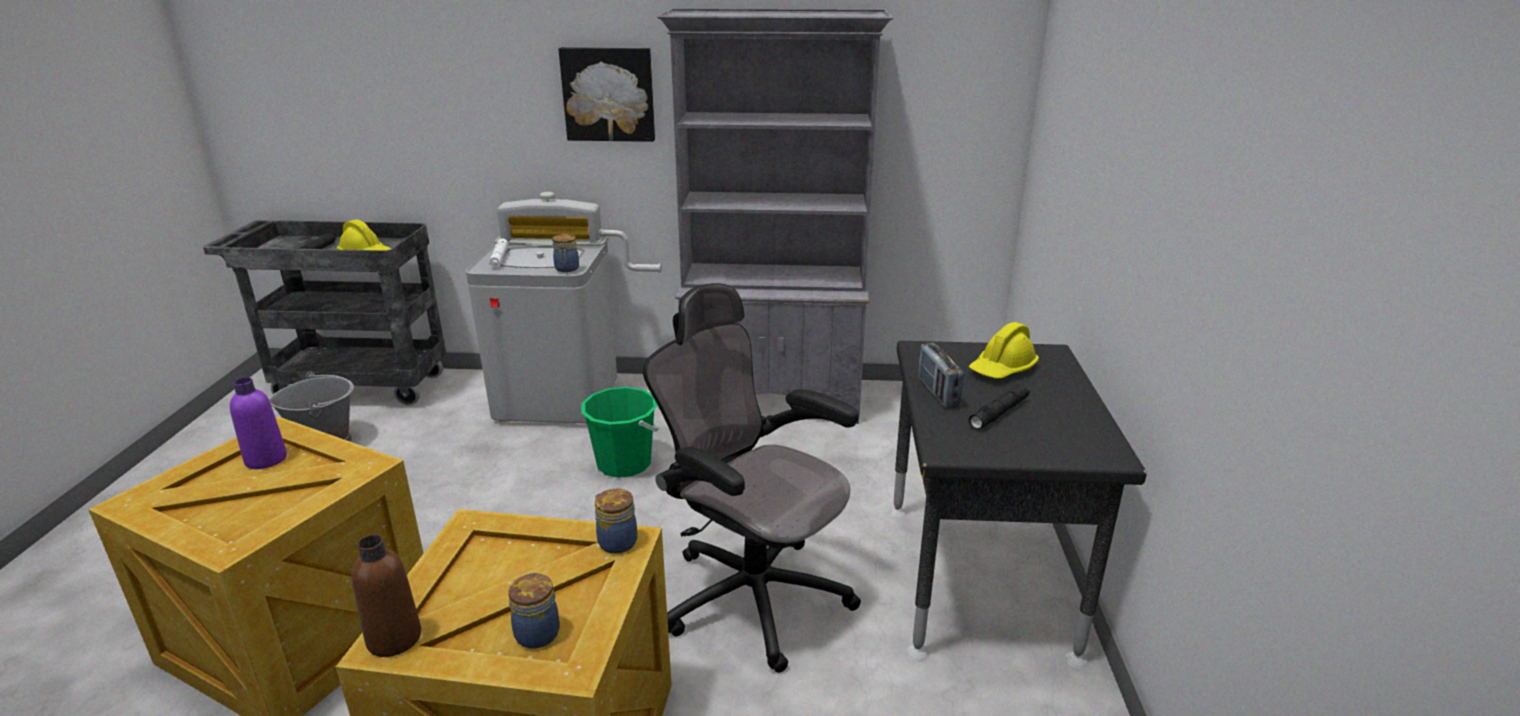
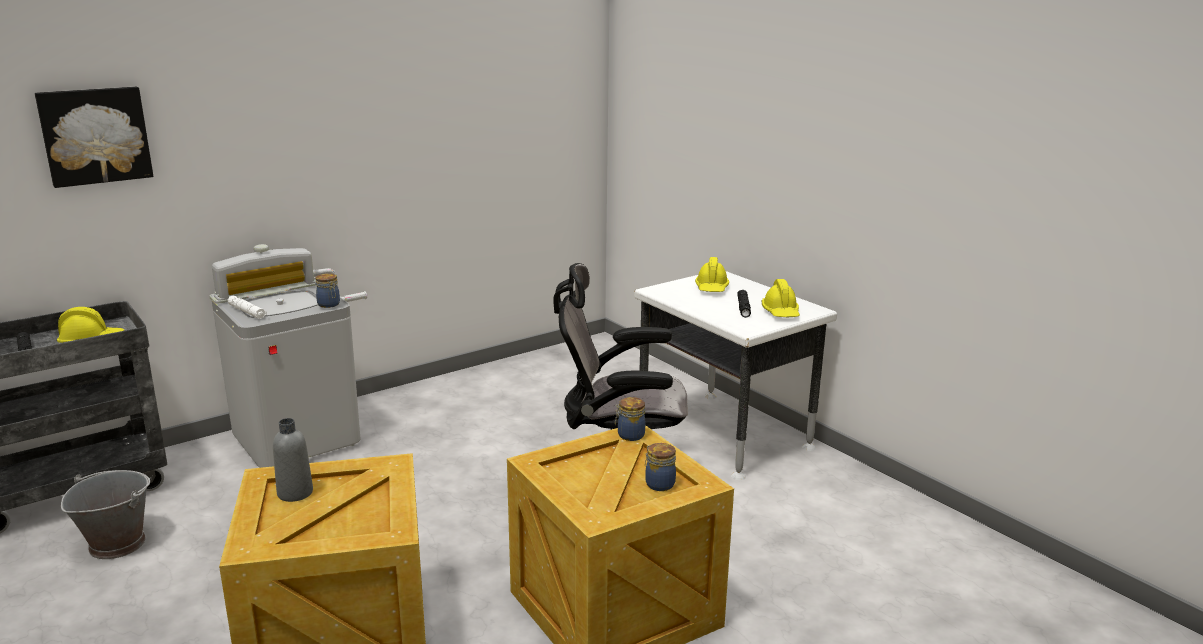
camera: 40 degrees left, 5 degrees down
purple bottle [230,377,287,469] -> grey bottle [273,418,313,502]
brown bottle [351,535,421,657] -> none
picture [558,47,655,142] -> picture moved to [35,87,153,188]
green bucket [581,387,659,478] -> none
grey bookcase [657,9,893,424] -> none
black desk [888,341,1147,669] -> white desk [634,271,837,480]
radio [918,343,964,408] -> none
none -> yellow hard hat [762,279,800,317]

